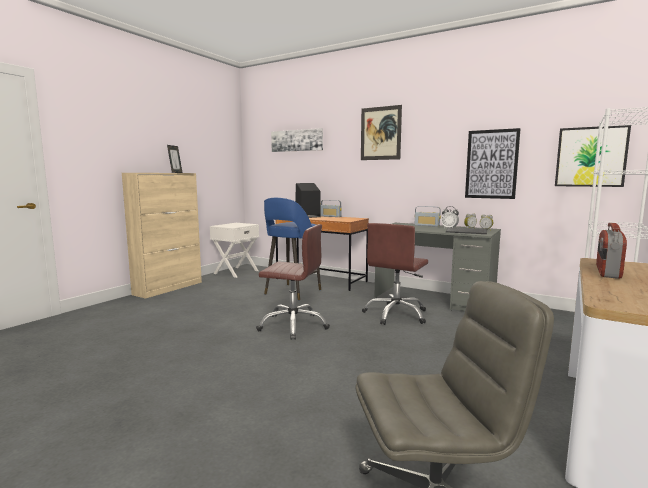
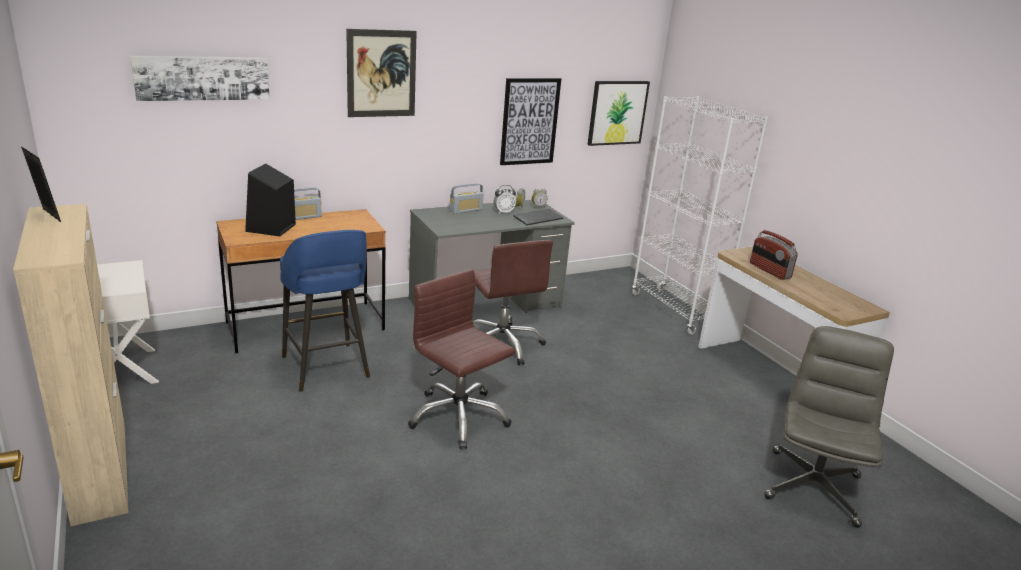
camera: 60 degrees left, 15 degrees up
brown office chair [256,224,330,340] -> brown office chair turned 90 degrees counterclockwise [408,269,515,449]

